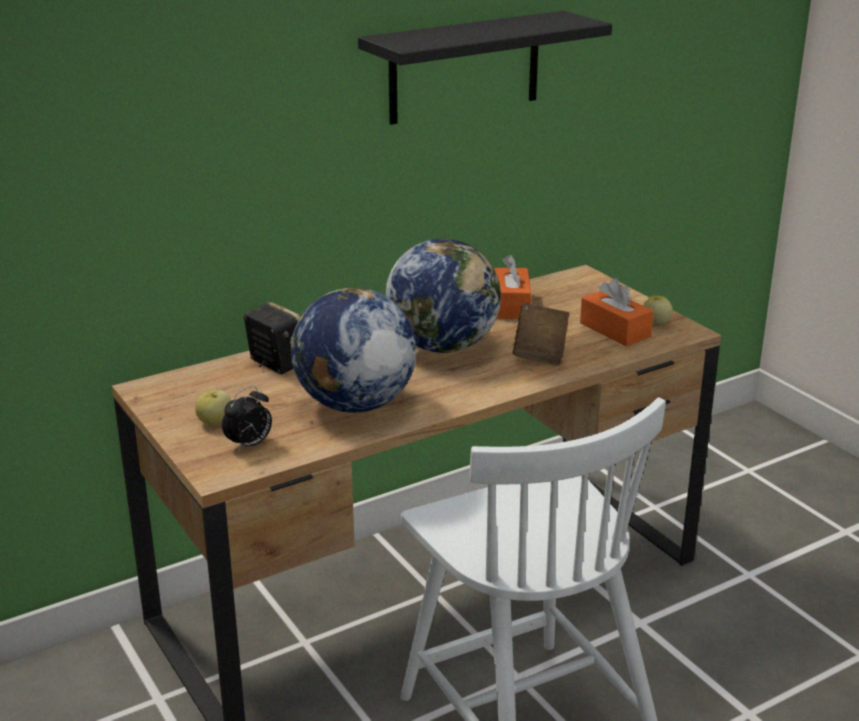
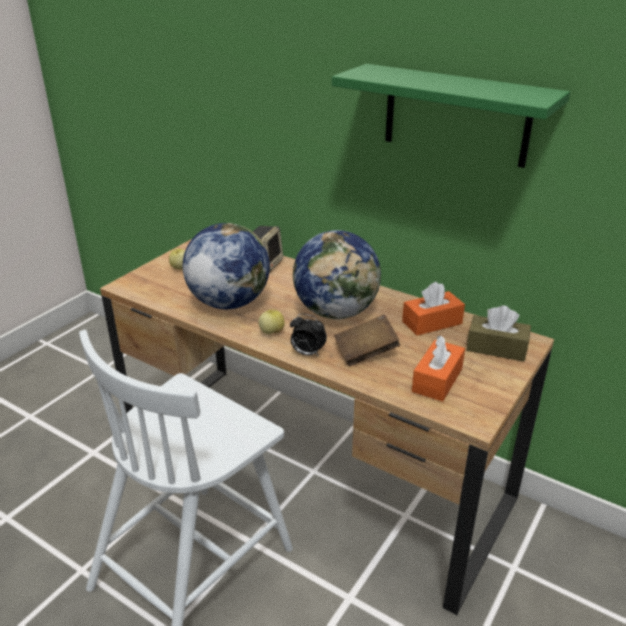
camera: 65 degrees right, 5 degrees up
alarm clock [222,386,272,452] -> alarm clock moved to [290,314,327,357]
black shelf [358,11,612,125] -> green shelf [332,64,570,168]
apple [643,295,673,326] -> apple moved to [259,309,285,334]
none -> brown tissue box [466,306,531,362]

